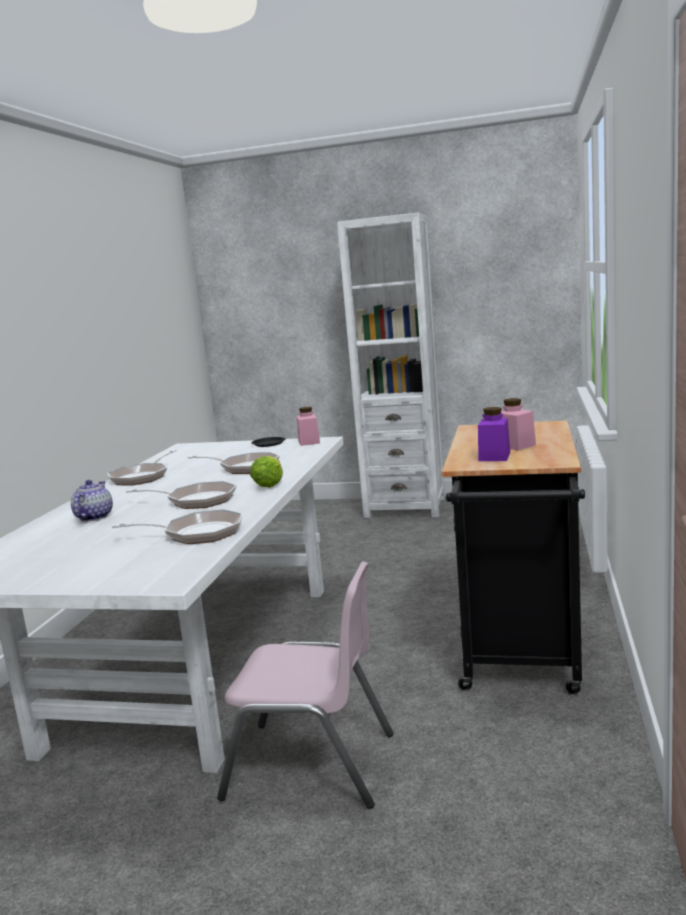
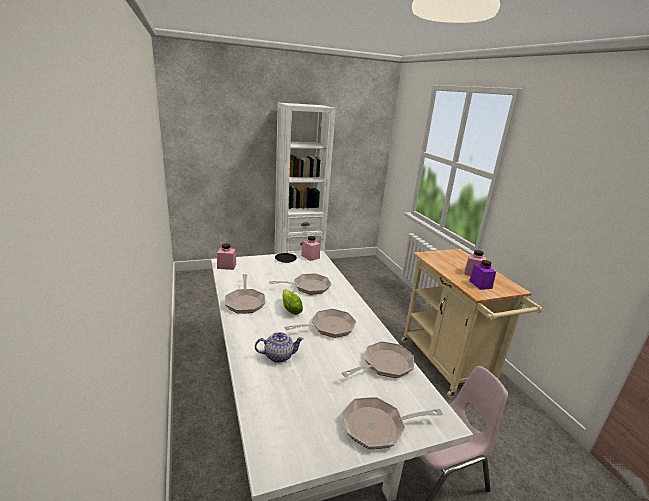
camera: 35 degrees left, 10 degrees up
teapot [71,480,113,522] -> teapot turned 105 degrees clockwise [255,332,304,363]
lettuce [250,456,283,488] -> lettuce moved to [282,289,303,315]
black cart [442,420,585,694] -> beige cart [401,249,542,398]
none -> pink jar [217,243,236,270]
none -> frying pan [342,397,443,449]

